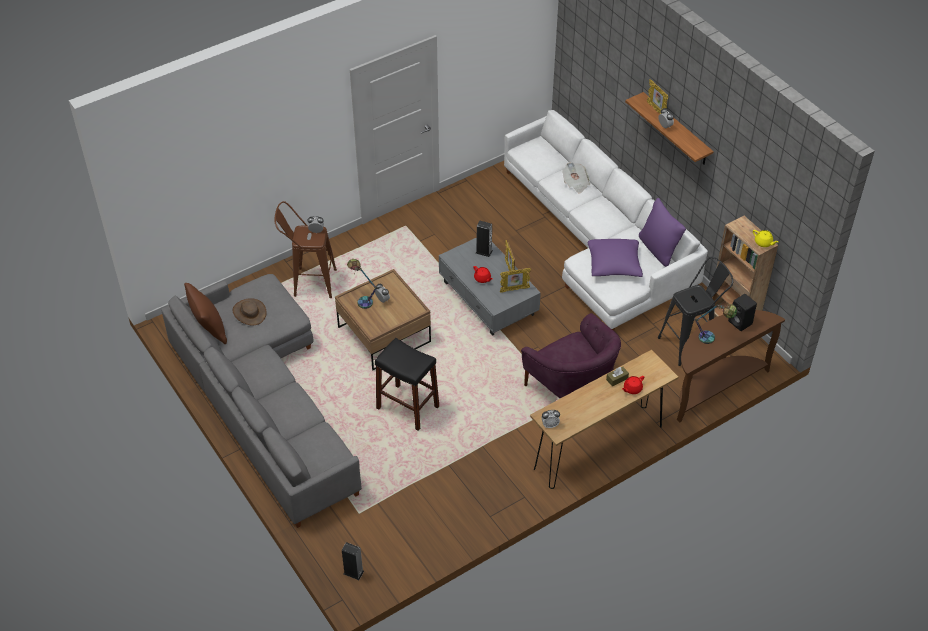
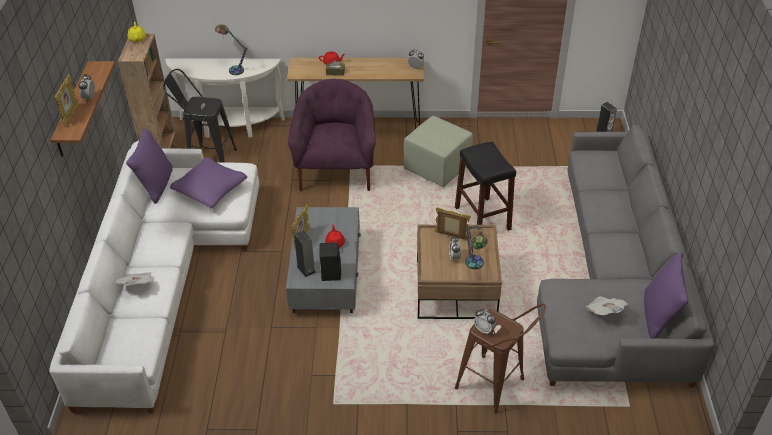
camera: 145 degrees left, 5 degrees down
brown pillow [184,283,227,344] -> purple pillow [644,253,688,339]
brown hat [233,298,266,325] -> newspaper [585,296,628,315]
picture frame [500,268,531,293] -> picture frame moved to [435,207,471,240]
brown console table [677,310,785,423] -> white console table [166,59,285,138]
black speaker [728,294,757,331] -> black speaker moved to [320,242,341,281]
none -> green ottoman [404,116,473,187]

